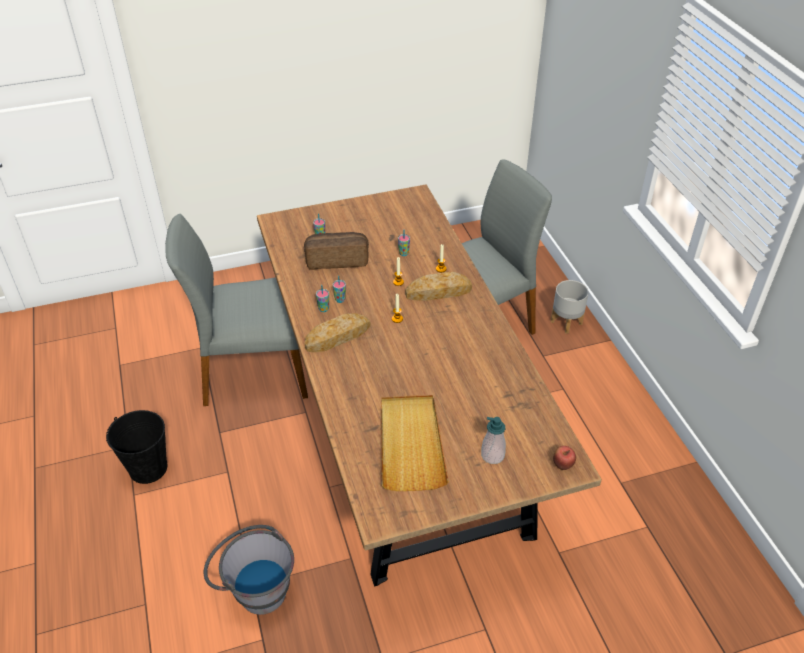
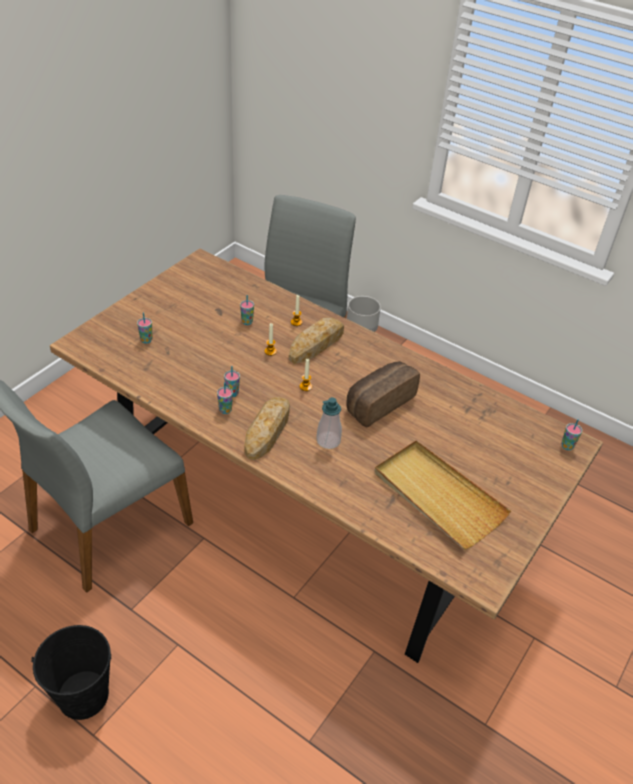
camera: 40 degrees left, 0 degrees up
grey bucket [204,525,294,615] -> none
bread [304,232,369,270] -> bread moved to [347,361,420,427]
soap dispenser [481,417,506,464] -> soap dispenser moved to [316,397,342,449]
apple [553,446,576,470] -> cup [561,419,582,450]

